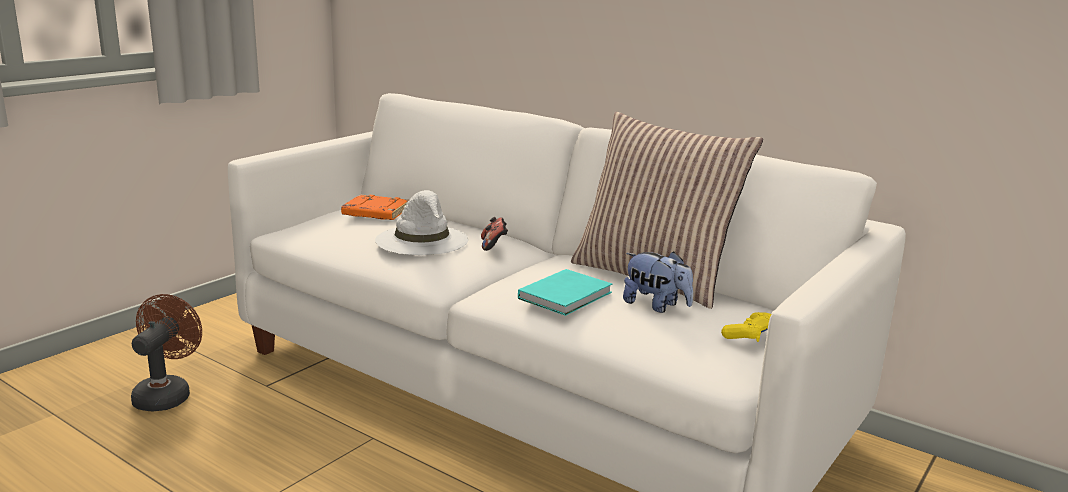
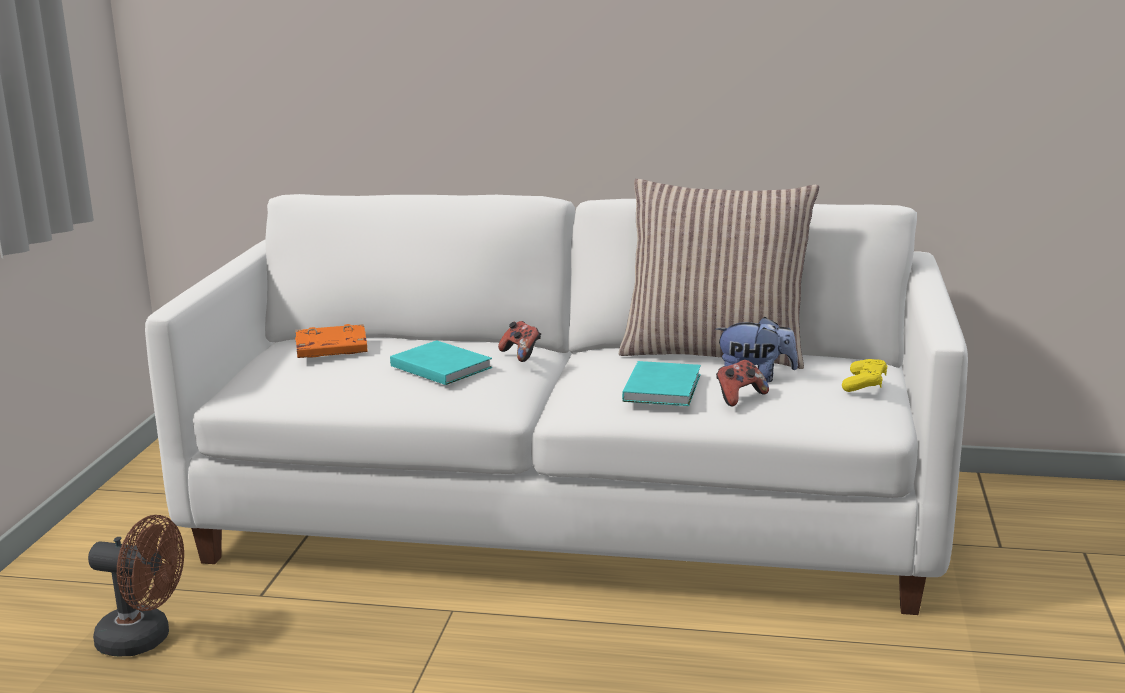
camera: 25 degrees left, 0 degrees up
brown fan [131,294,202,412] -> brown fan turned 120 degrees clockwise [88,515,184,656]
white hat [375,190,468,255] -> turquoise book [390,340,492,385]
none -> game controller [716,360,769,406]

